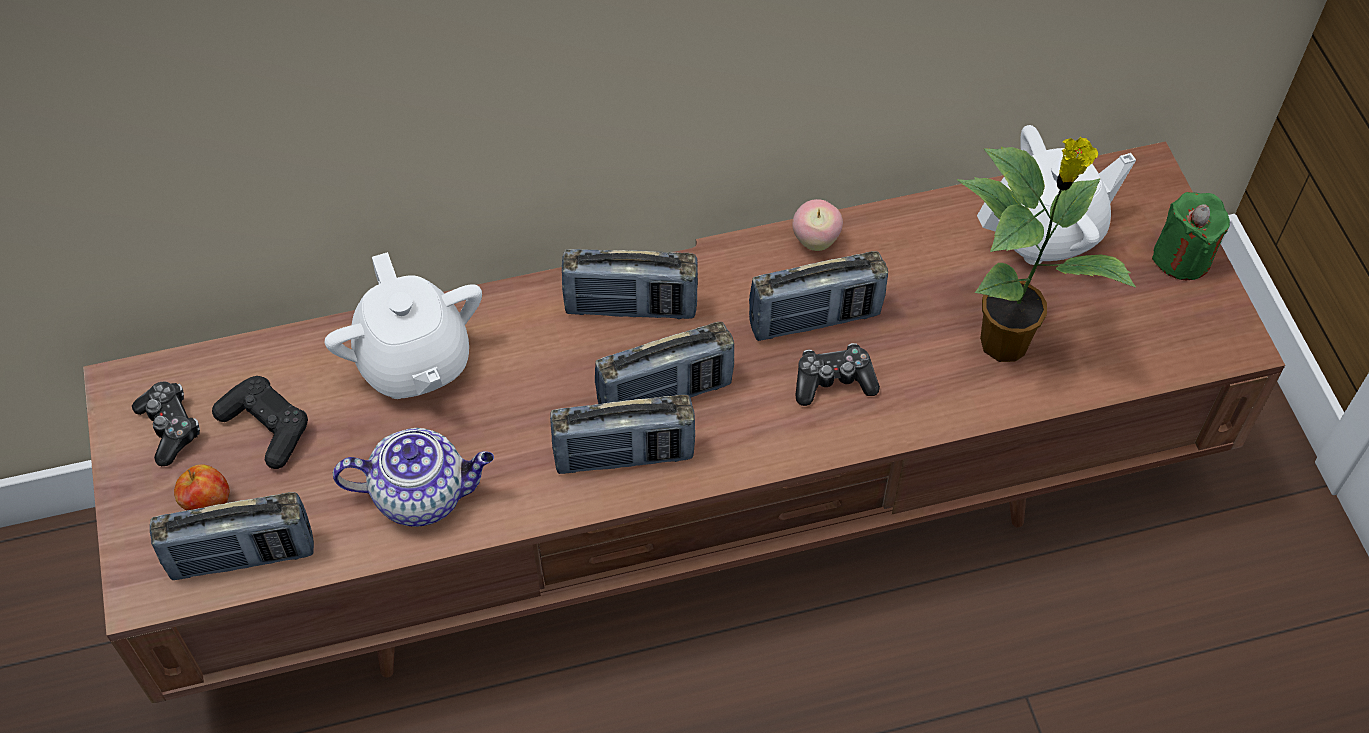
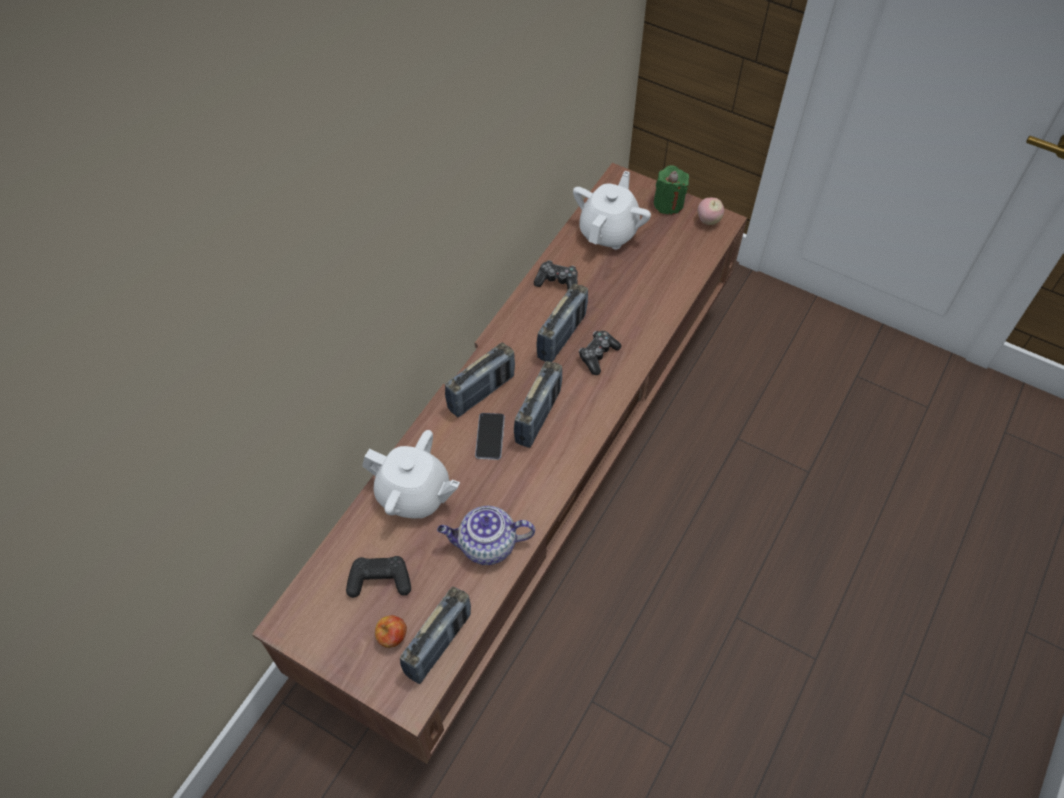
camera: 45 degrees left, 0 degrees up
game controller [132,382,200,466] -> game controller moved to [534,260,578,290]
teapot [333,428,494,527] -> teapot turned 135 degrees counterclockwise [437,506,535,565]
radio [550,395,695,474] -> none
apple [792,199,843,251] -> apple moved to [698,198,724,225]
potted plant [957,137,1136,362] -> none
none -> phone [475,413,505,460]

